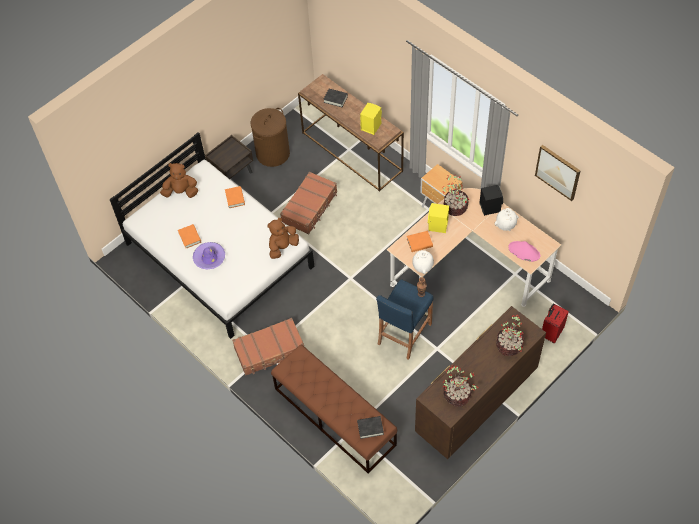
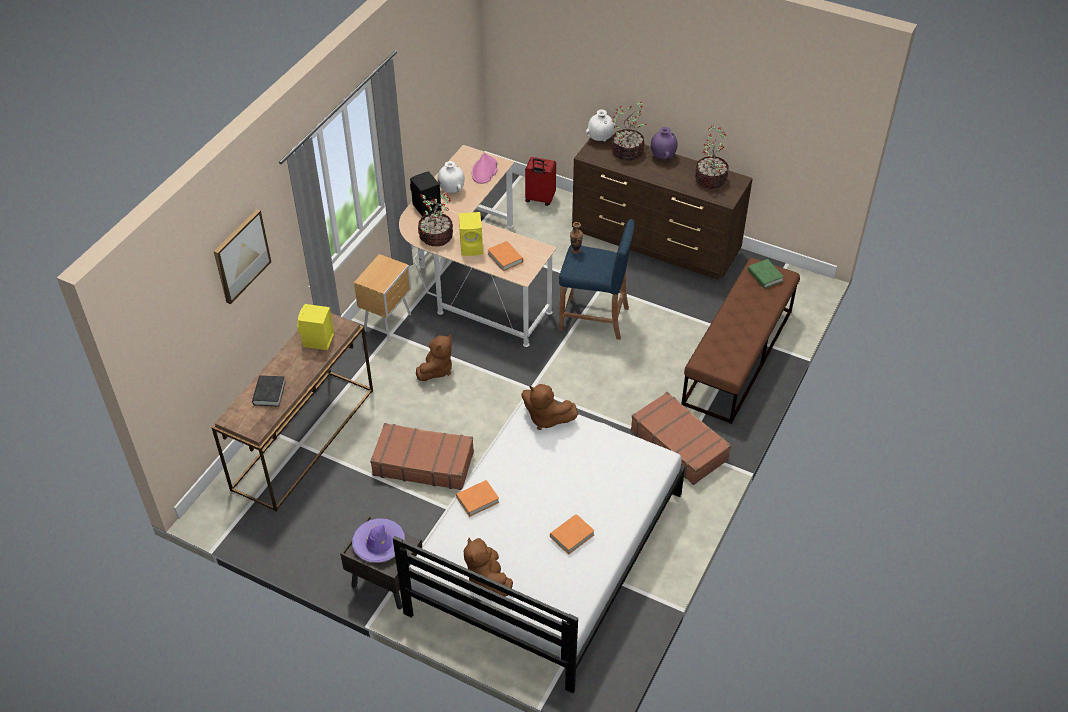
camera: 110 degrees left, 10 degrees down
purple hat [193,242,225,270] -> purple hat moved to [352,518,405,563]
brown laundry basket [250,108,290,167] -> none
black book [357,416,384,439] -> green book [748,259,784,288]
white vase [412,250,434,274] -> white vase moved to [586,109,616,142]
picture [535,145,580,201] -> picture moved to [213,209,271,304]
none -> brown plush toy [416,335,452,381]
none -> purple vase [651,127,678,159]

